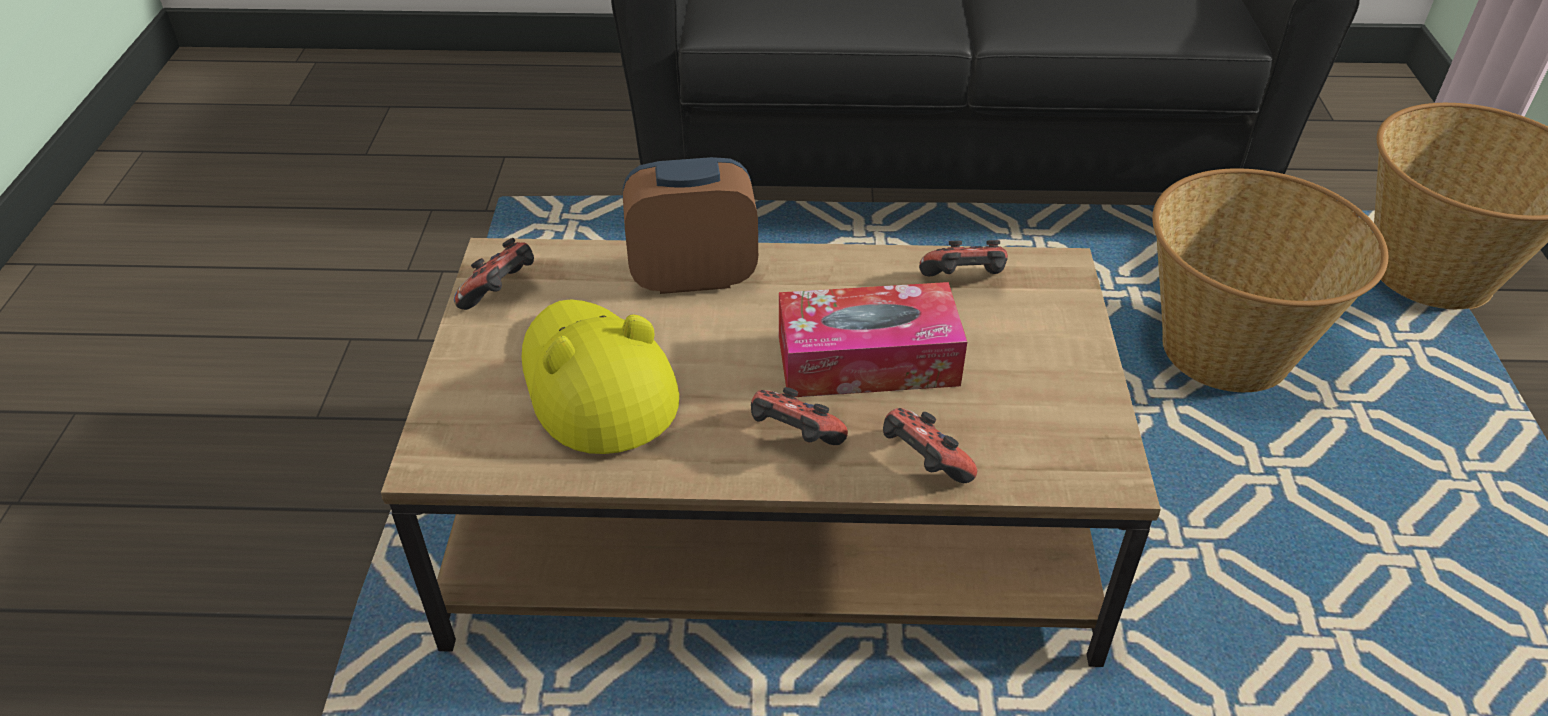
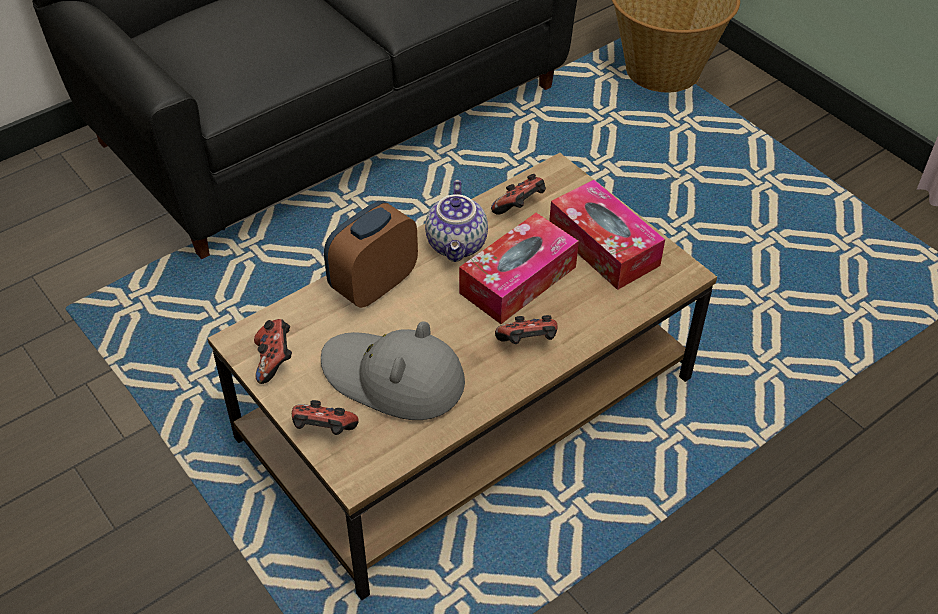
camera: 40 degrees left, 5 degrees up
yellow hat [522,300,679,454] -> grey hat [321,321,465,420]
game controller [883,408,977,483] -> game controller moved to [292,400,359,435]
basket [1152,168,1388,392] -> none
none -> teapot [425,180,488,262]
none -> tissue box [549,180,665,290]

